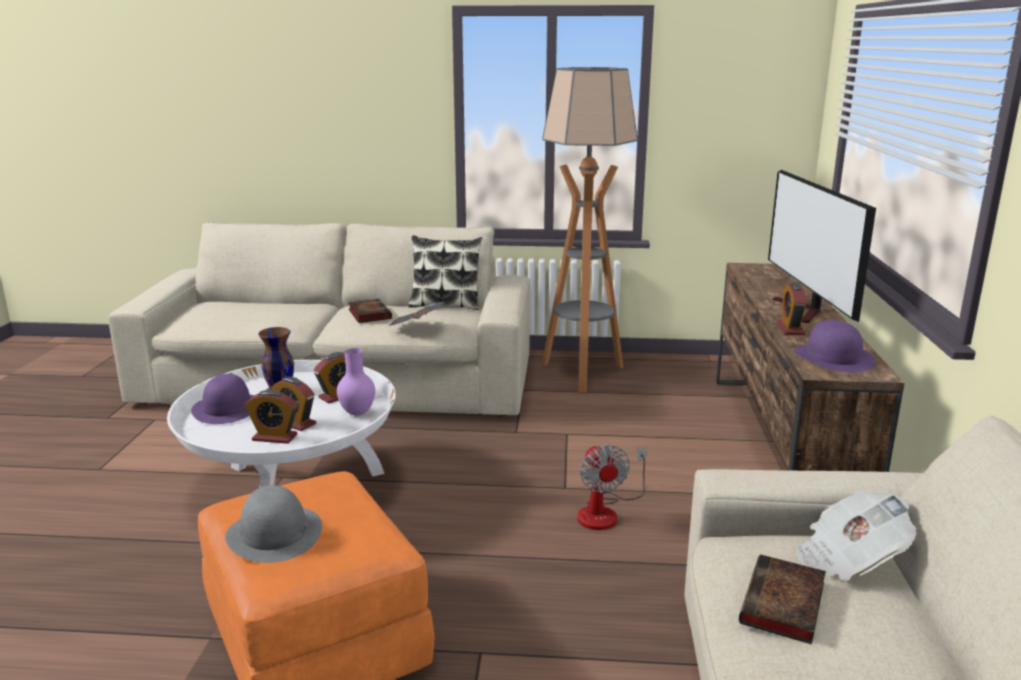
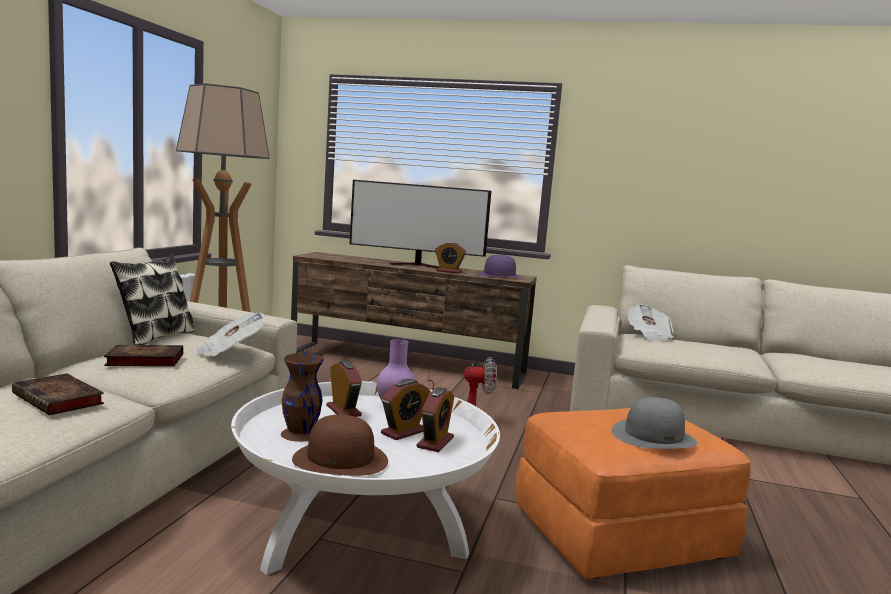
camera: 80 degrees left, 10 degrees down
purple hat [191,374,255,424] -> brown hat [292,415,388,476]
book [739,554,826,645] -> book moved to [12,373,104,415]

